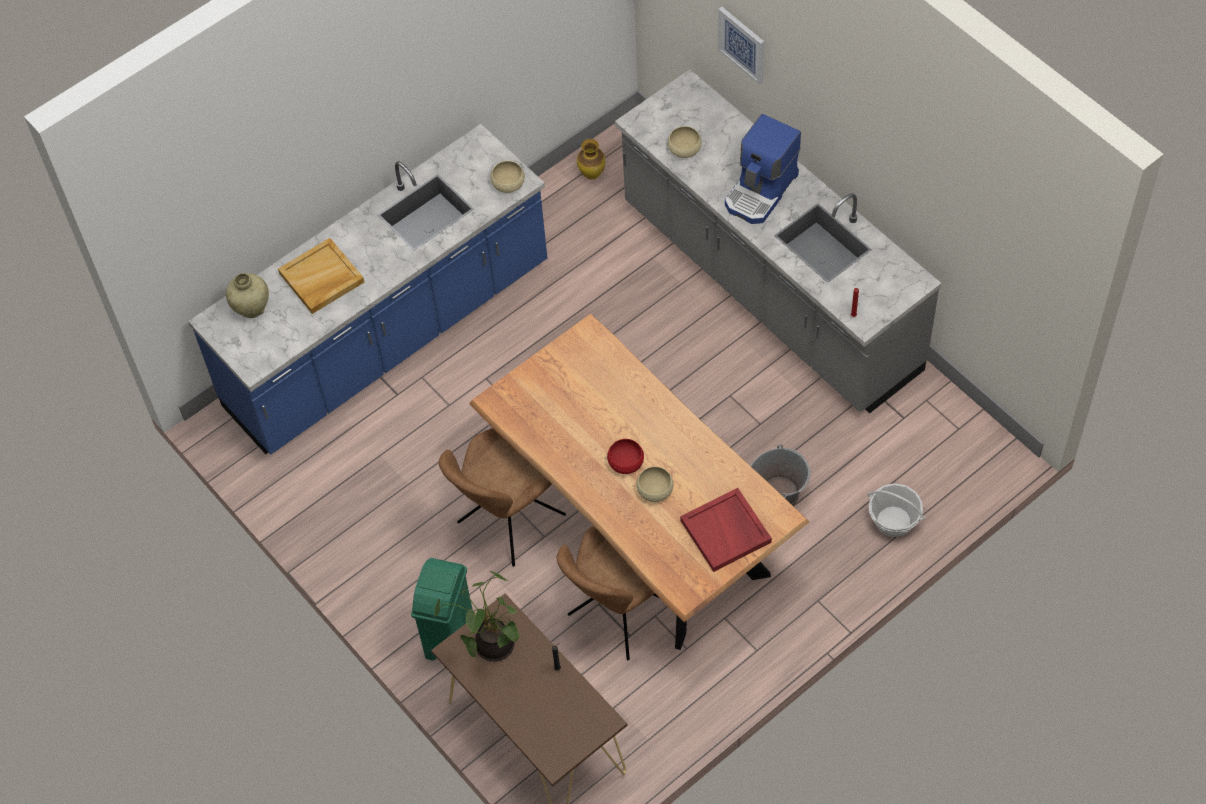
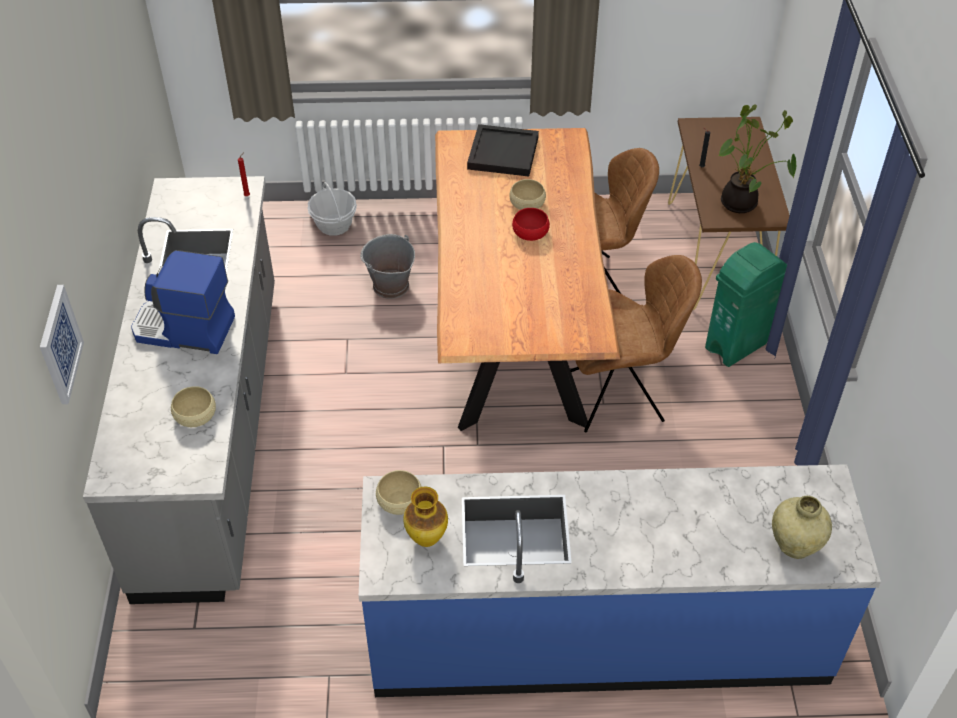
camera: 145 degrees left, 10 degrees down
beige tray [278,238,365,314] -> none
vase [577,139,606,180] -> vase moved to [403,487,448,547]
red tray [680,488,772,572] -> black tray [467,124,539,176]
coffee machine [725,114,801,224] -> coffee machine turned 150 degrees counterclockwise [131,250,235,354]

